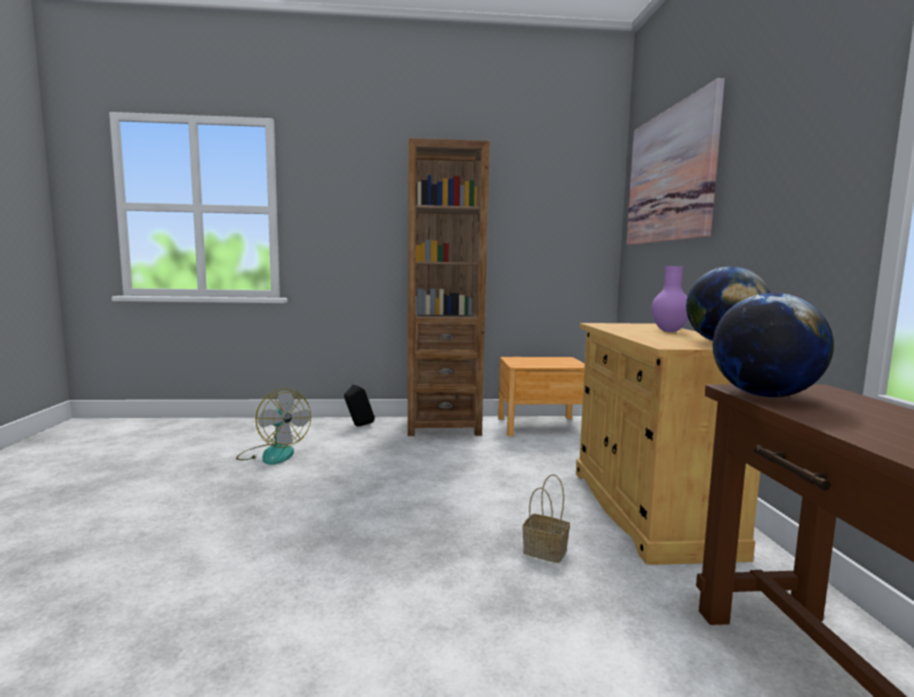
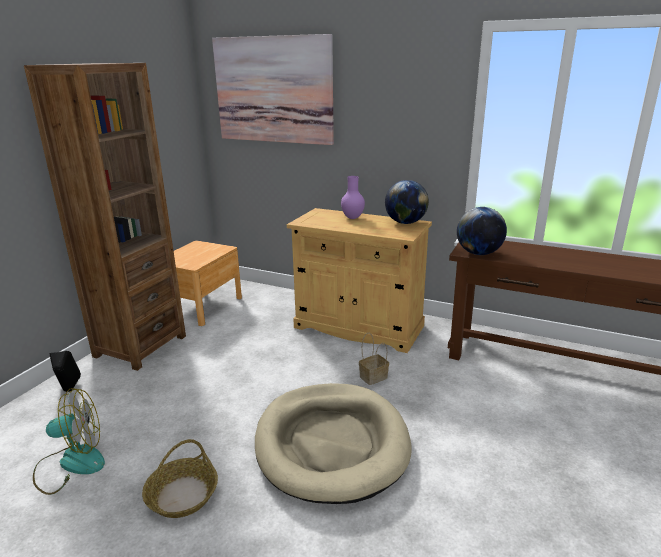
camera: 60 degrees left, 15 degrees up
none -> basket [142,439,218,518]
none -> beige dog bed [255,383,412,504]

